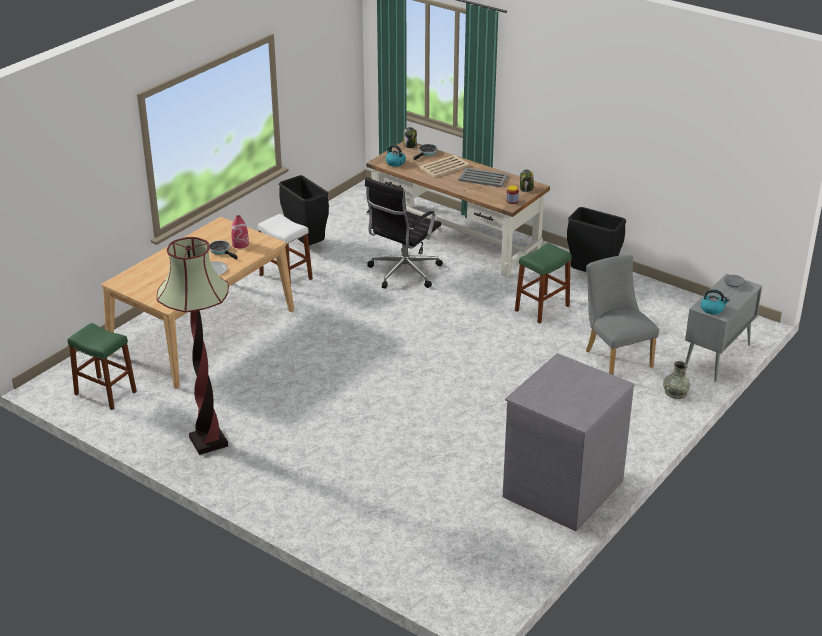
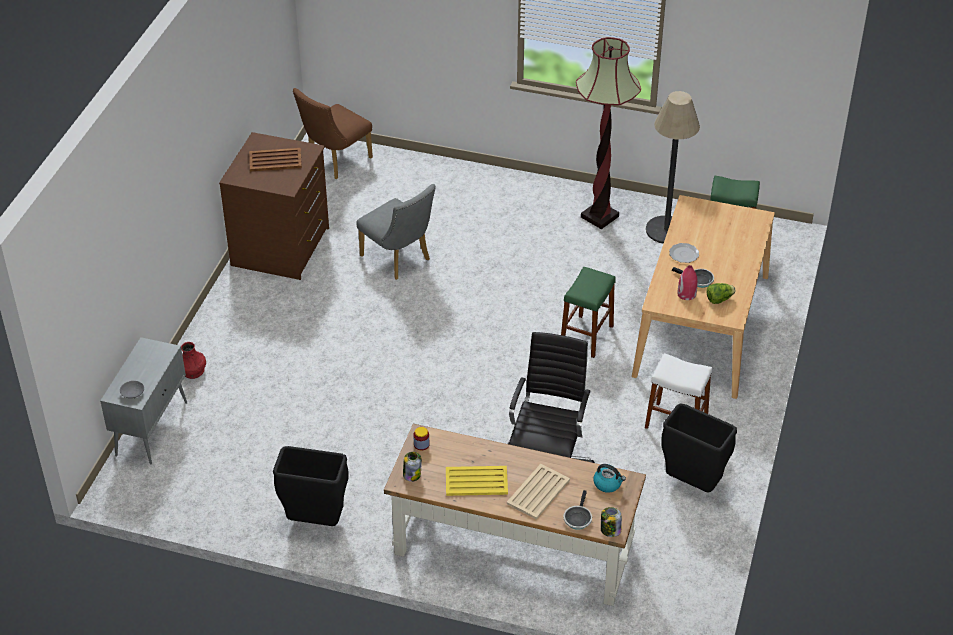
camera: 160 degrees right, 10 degrees up
grey tray [458,168,508,187] -> yellow tray [446,466,508,496]
grey dresser [503,353,635,531] -> brown dresser [219,132,329,280]
green stool [515,243,572,323] -> green stool moved to [561,267,616,358]
grey chair [586,255,659,375] -> grey chair moved to [356,184,436,280]
grey vase [663,361,690,399] -> red vase [181,342,206,379]
kettle [701,289,730,314] -> none
none -> brown tray [249,148,302,172]
none -> brown chair [293,88,373,179]
none -> floor lamp [646,91,700,244]
none -> lettuce [707,283,736,304]

